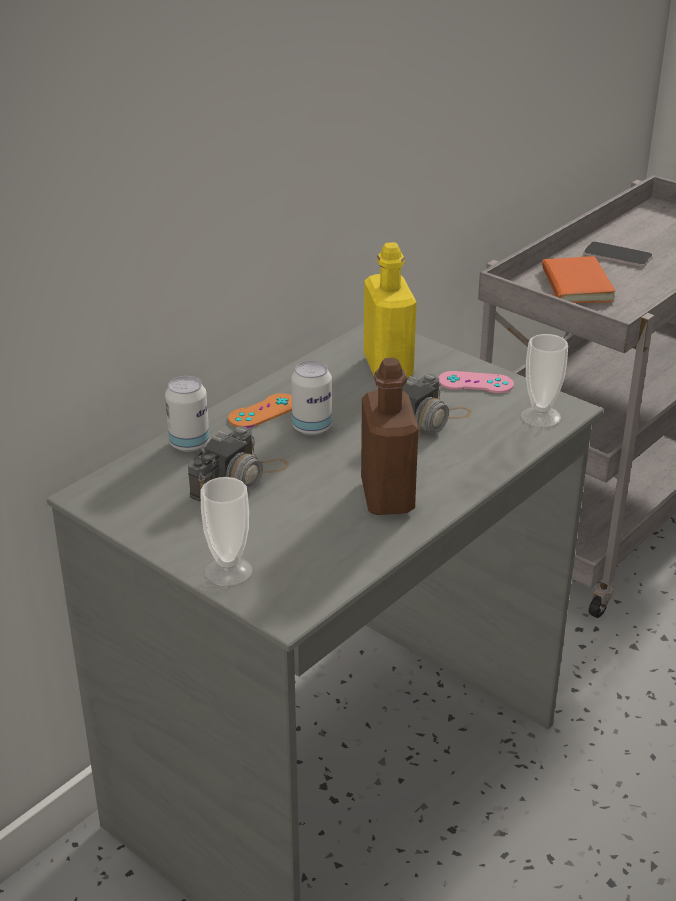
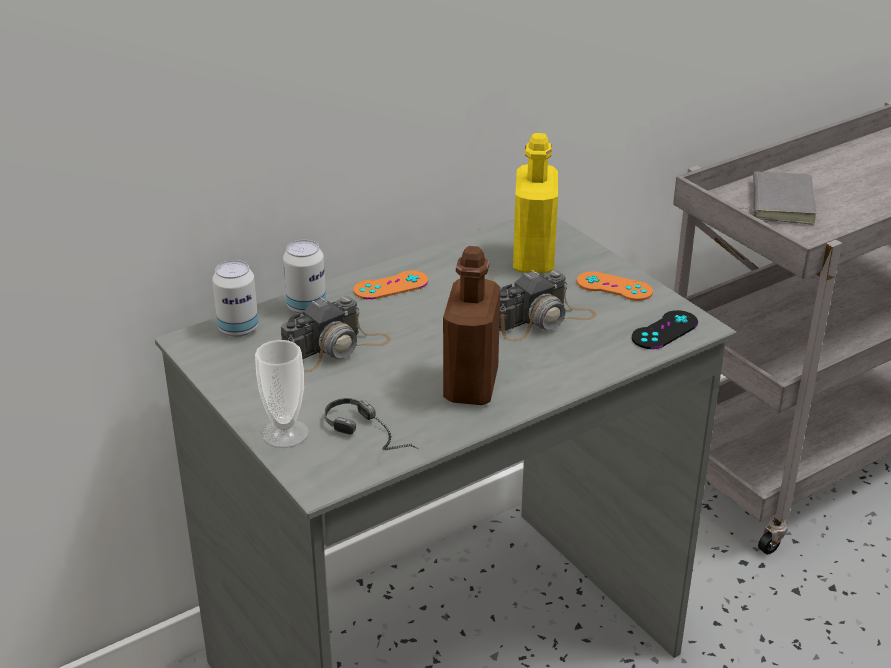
camera: 15 degrees right, 0 degrees up
can [291,361,332,436] -> can moved to [212,260,259,337]
pink game controller [438,371,514,393] -> orange game controller [577,272,653,301]
cup [520,334,568,428] -> black game controller [632,310,698,349]
orange book [542,256,616,303] -> grey book [743,171,817,224]
phone [583,241,653,267] -> none
none -> headphones [324,398,419,450]

